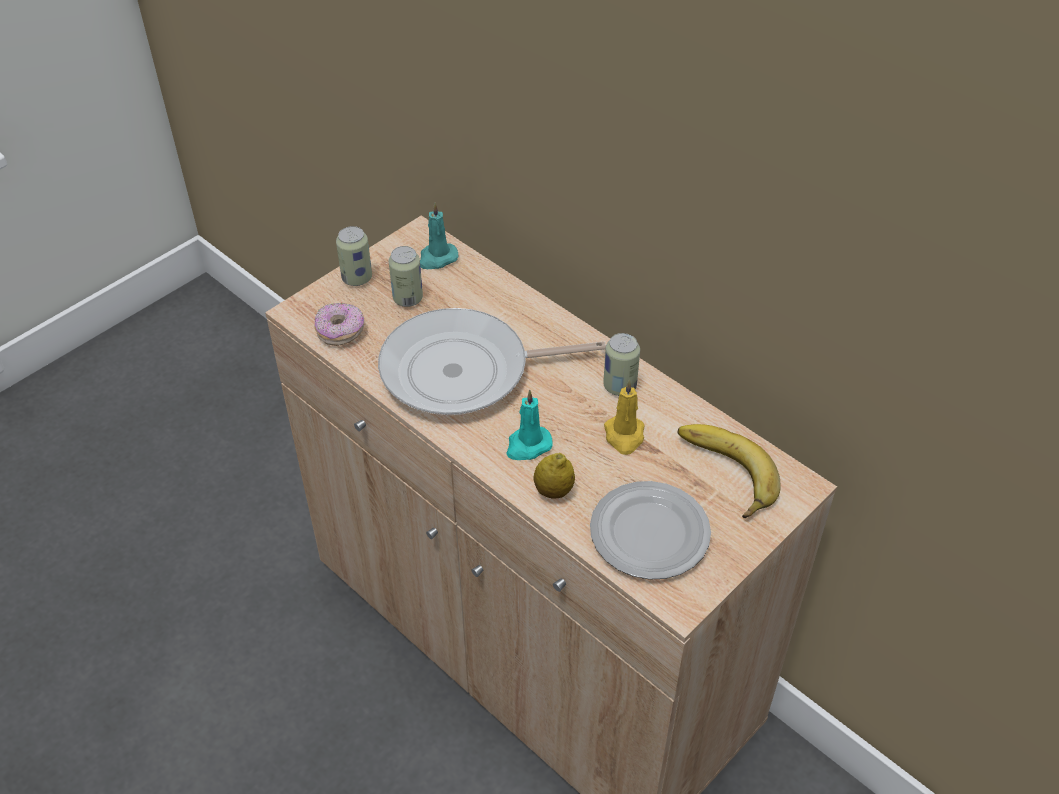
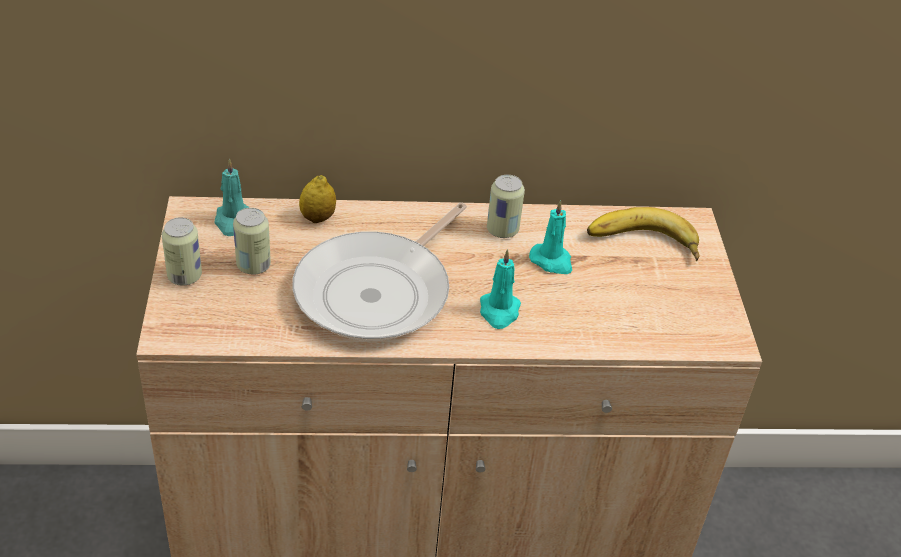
camera: 50 degrees left, 5 degrees down
donut [315,303,364,346] -> none
lemon [534,453,575,499] -> lemon moved to [299,175,336,223]
plate [590,481,711,580] -> none
yellow candle [604,380,645,455] -> turquoise candle [529,200,572,274]

